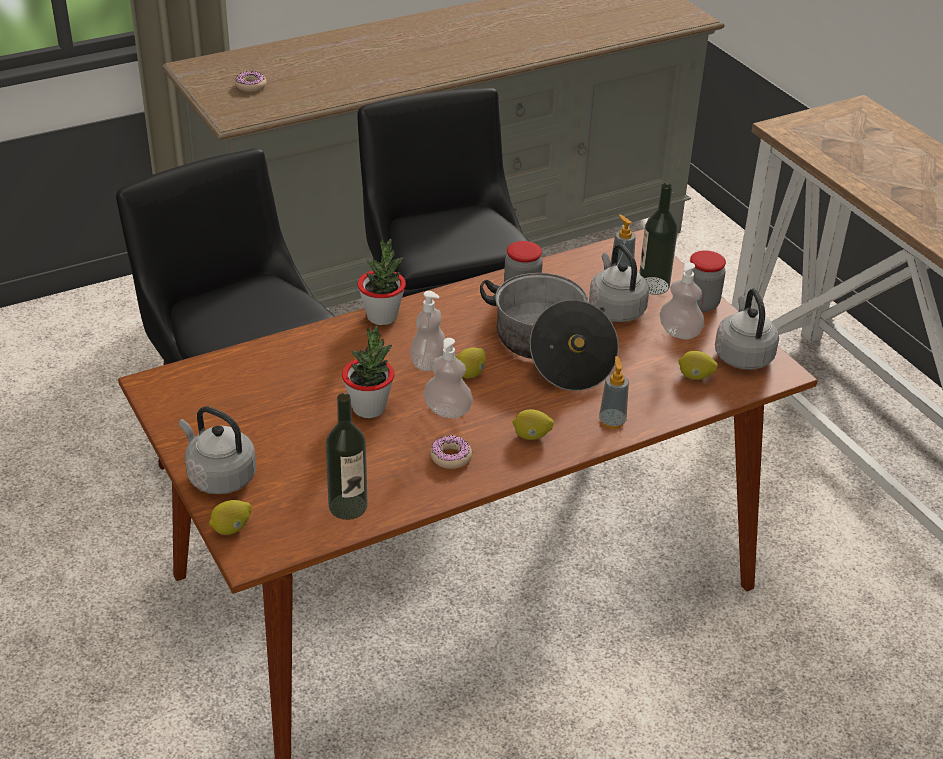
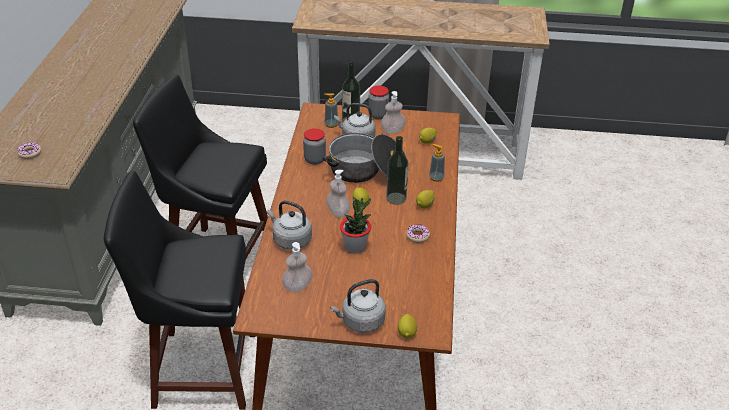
camera: 55 degrees left, 0 degrees up
bottle [325,393,368,520] -> bottle moved to [386,136,409,205]
potted plant [357,239,406,325] -> none
soap dispenser [423,338,473,418] -> soap dispenser moved to [282,242,313,292]
grey kettle [715,289,779,370] -> grey kettle moved to [267,201,312,250]

